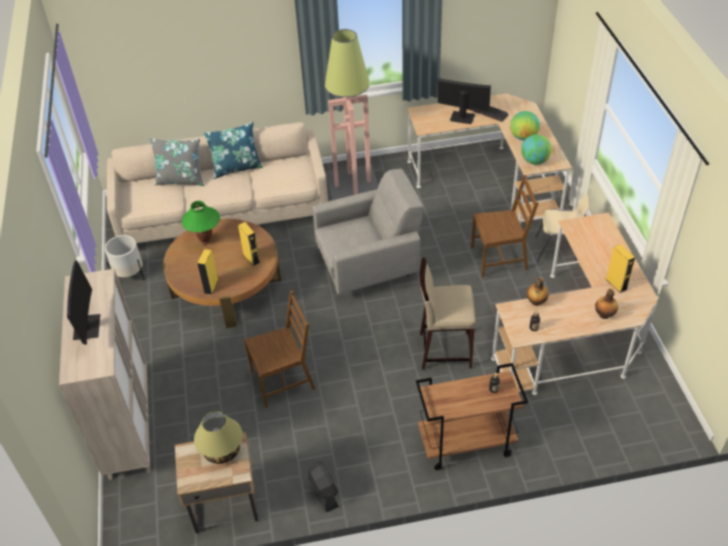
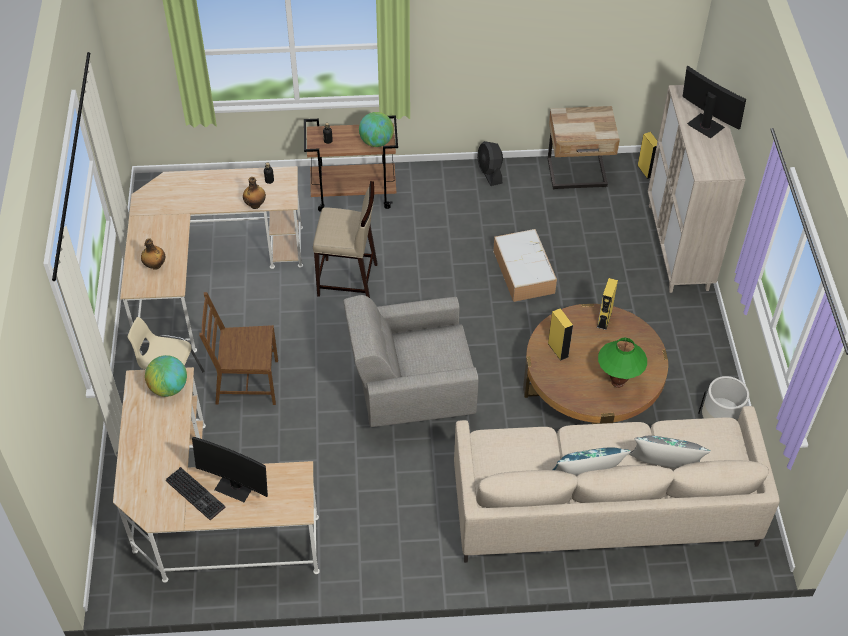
camera: 175 degrees left, 5 degrees up
monitor [67,260,100,345] -> monitor turned 135 degrees clockwise [683,66,746,138]
table lamp [194,411,242,464] -> none
brown chair [244,291,315,408] -> storage box [493,229,557,302]
floor lamp [325,29,379,200] -> none
globe [510,111,540,140] -> globe moved to [359,112,394,147]
bottle [595,289,618,319] -> bottle moved to [141,239,165,270]
yellow speaker [606,244,635,293] -> yellow speaker moved to [637,132,657,179]

